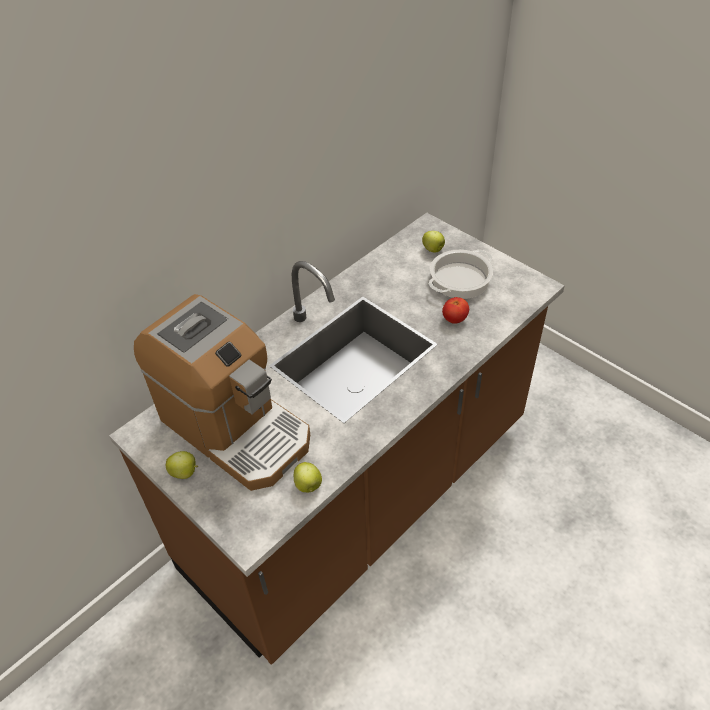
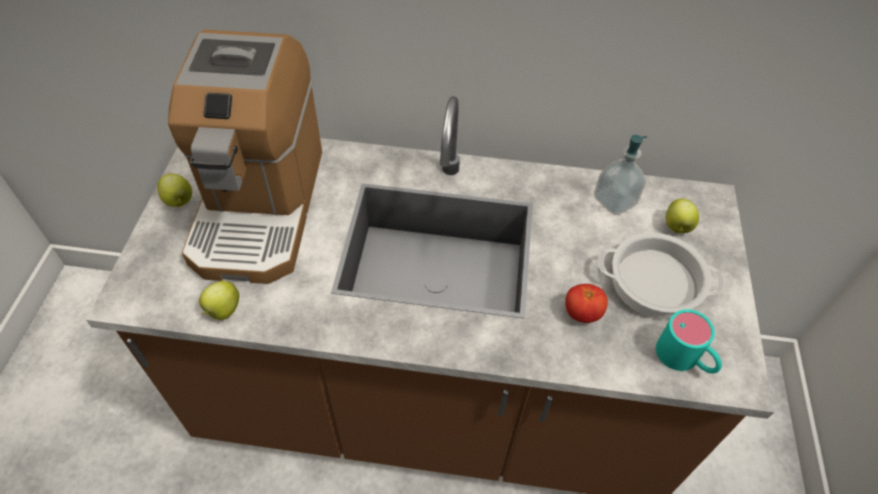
camera: 50 degrees right, 5 degrees up
none -> soap dispenser [594,135,647,215]
none -> turquoise mug [656,309,722,374]

